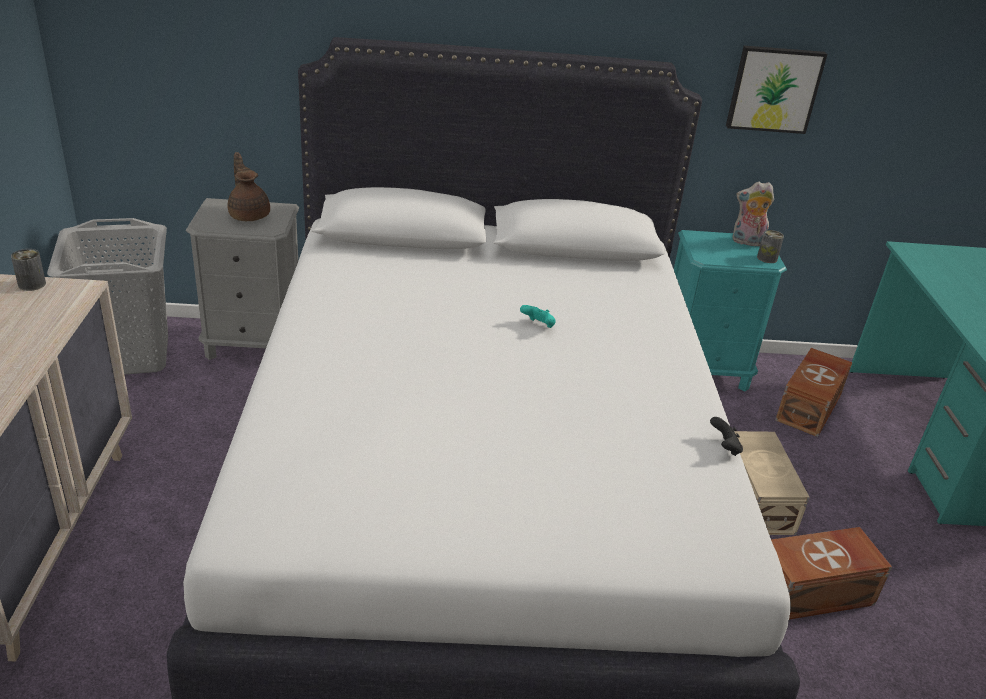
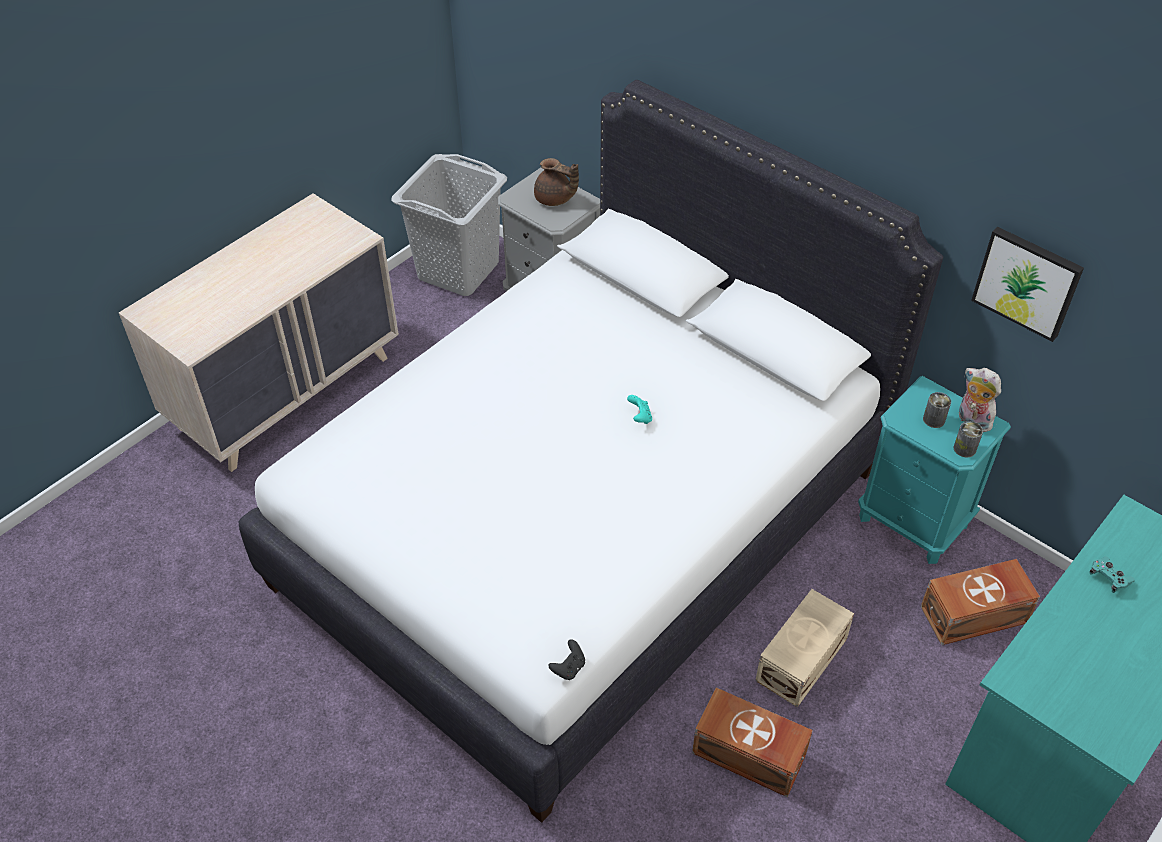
camera: 45 degrees right, 15 degrees up
can [11,249,46,291] -> can moved to [923,392,951,428]
brown teapot [228,152,270,221] -> brown teapot turned 105 degrees clockwise [534,158,579,206]
black game controller [710,417,743,456] -> black game controller moved to [549,639,585,680]
none -> turquoise game controller [1089,556,1135,593]

